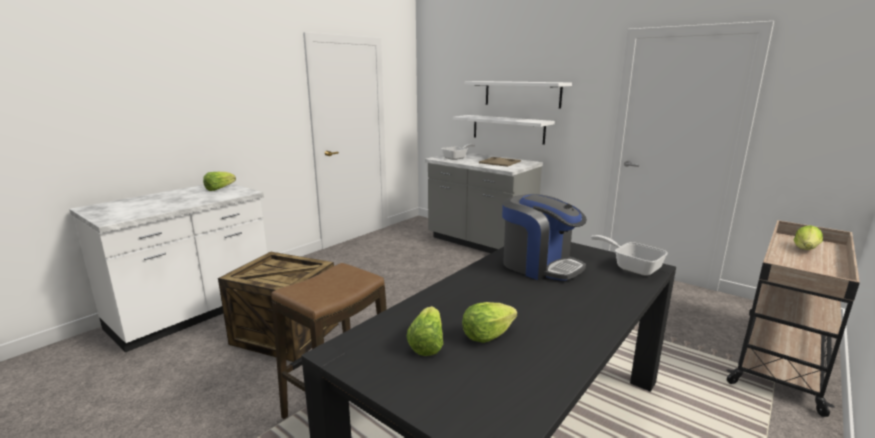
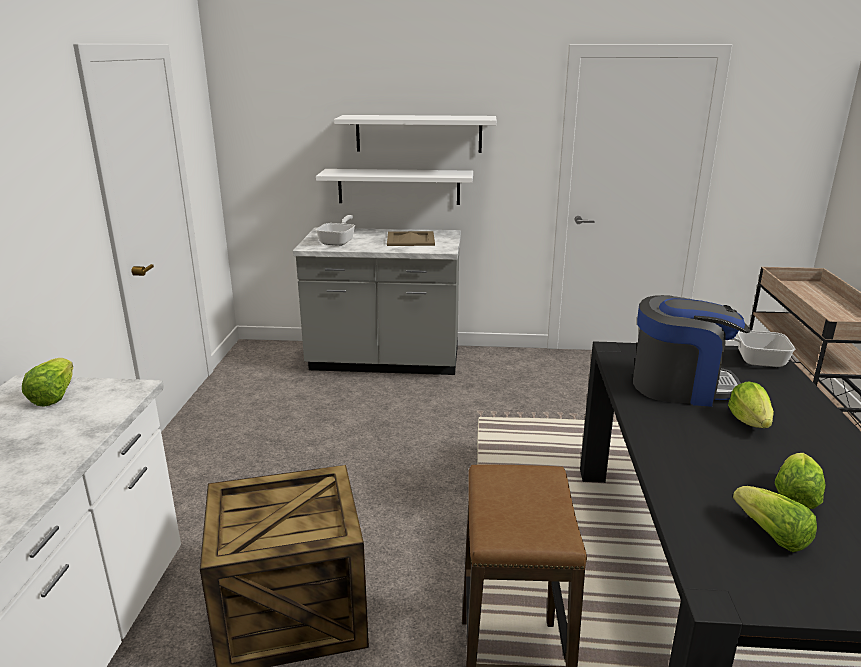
camera: 35 degrees left, 5 degrees up
lettuce [794,225,823,250] -> lettuce moved to [728,382,774,428]

